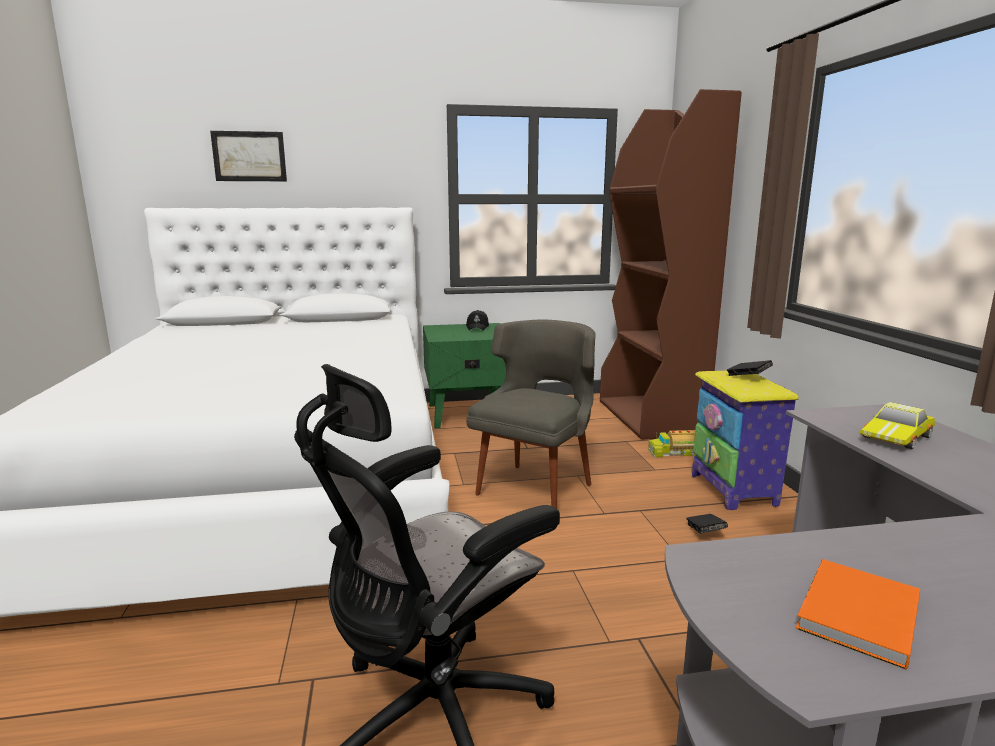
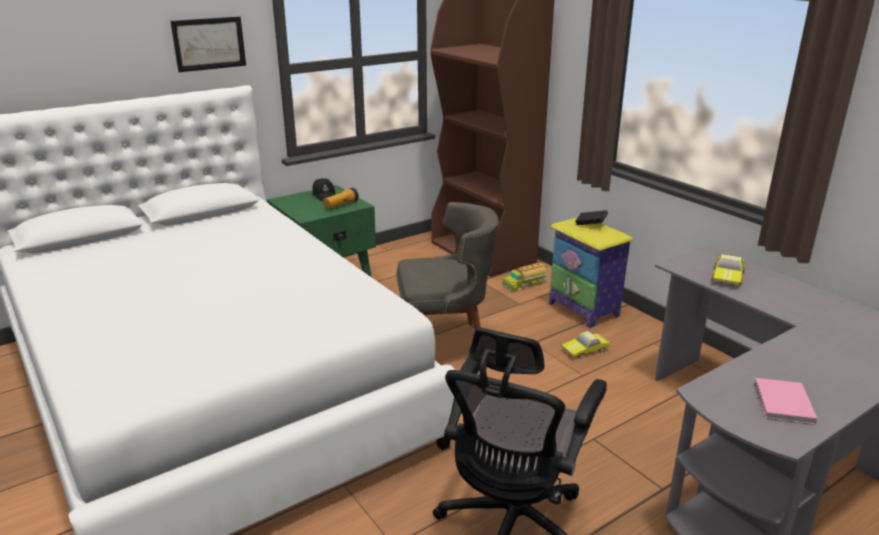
camera: 25 degrees left, 10 degrees up
picture [210,131,287,181] -> picture moved to [170,16,246,72]
grey chair [466,320,596,509] -> grey chair turned 75 degrees clockwise [396,202,499,329]
black book [686,514,728,534] -> toy car [561,331,610,359]
orange book [796,559,920,670] -> pink book [754,378,817,425]
none -> flashlight [323,188,359,209]

